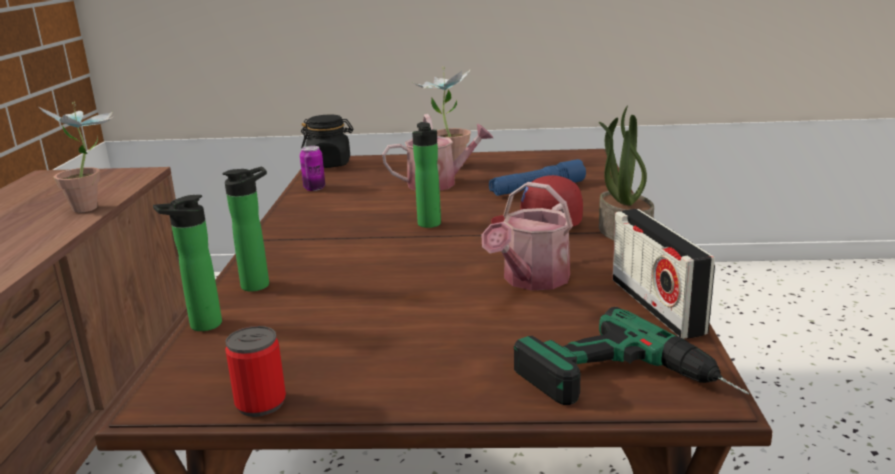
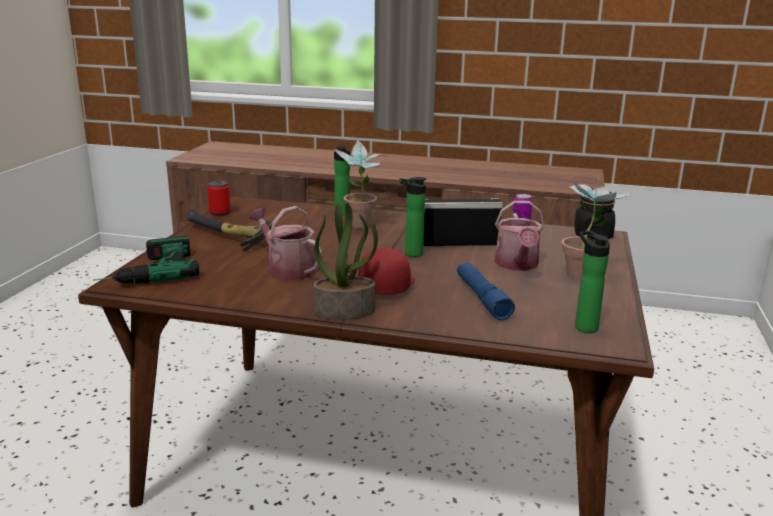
camera: 100 degrees right, 0 degrees up
potted plant [39,101,113,213] -> potted plant moved to [334,140,387,229]
bottle [153,195,222,331] -> bottle moved to [575,231,610,333]
radio [612,209,715,339] -> radio moved to [424,199,503,246]
none -> hammer [187,209,277,251]

